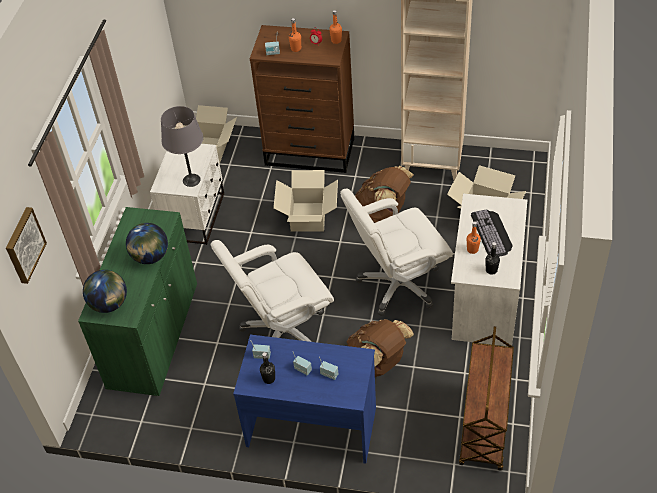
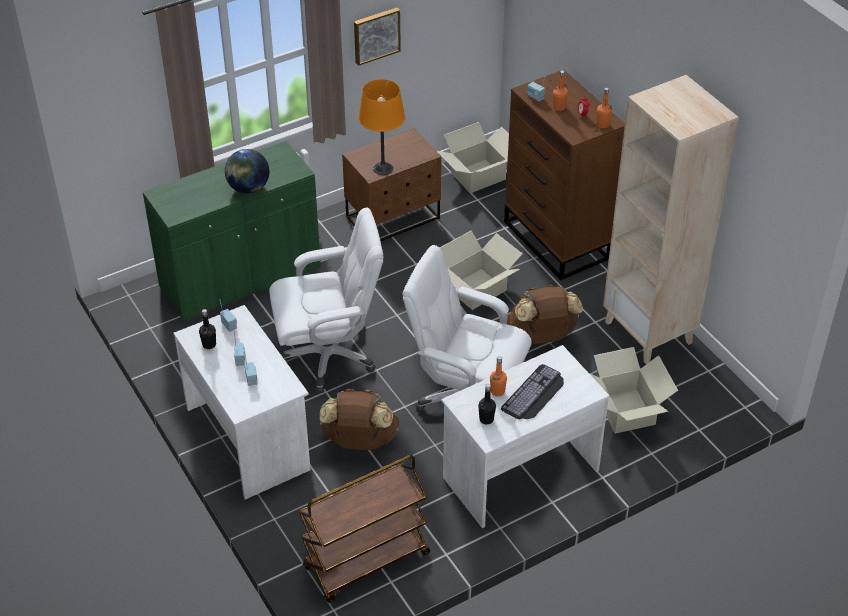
camera: 45 degrees right, 5 degrees down
picture [6,207,47,284] -> picture moved to [354,8,401,66]
globe [83,270,127,313] -> none
white nightstand [150,144,224,245] -> brown nightstand [342,128,441,241]
grey table lamp [161,106,203,187] -> orange table lamp [358,79,405,175]
white office chair [211,240,334,342] -> white office chair turned 150 degrees clockwise [269,208,384,393]
blue desk [233,335,376,464] -> white desk [174,305,311,500]

